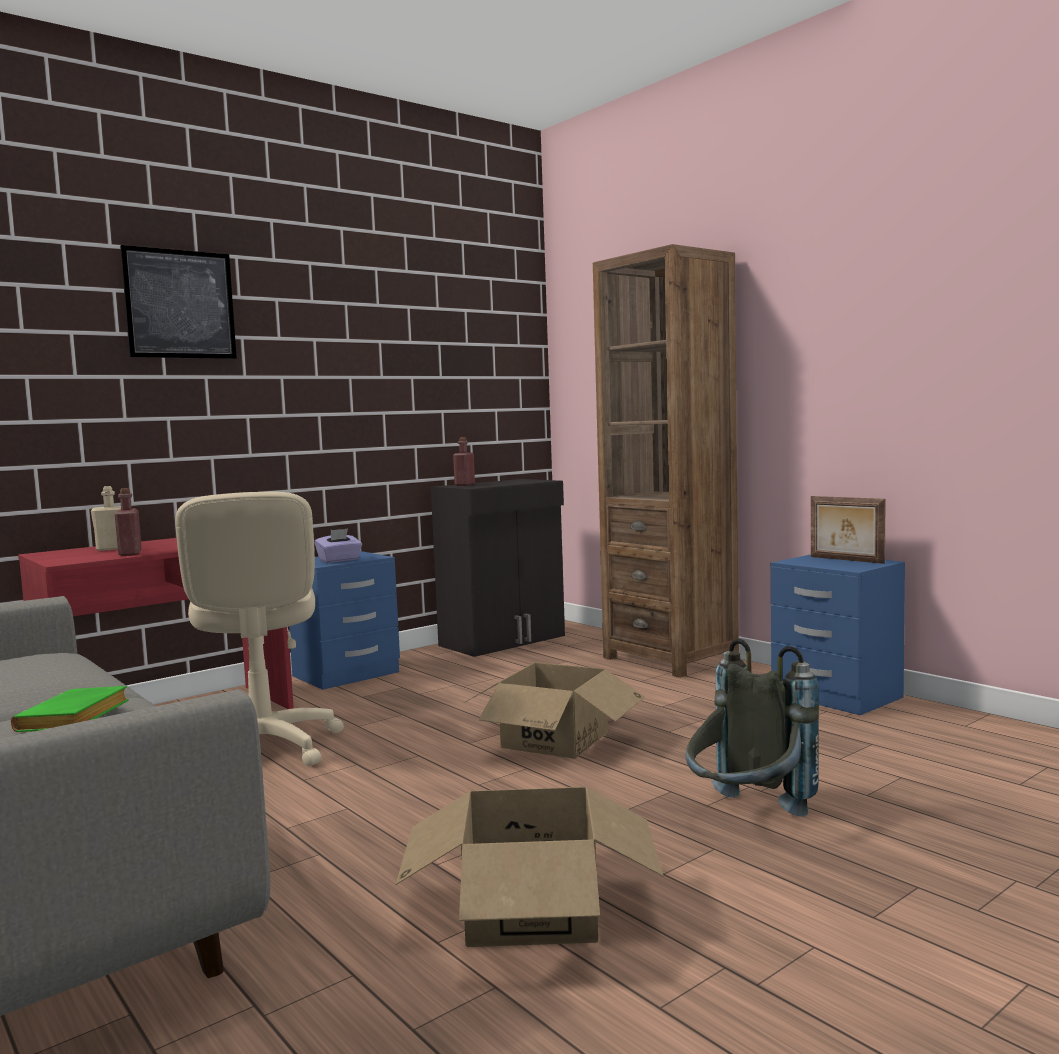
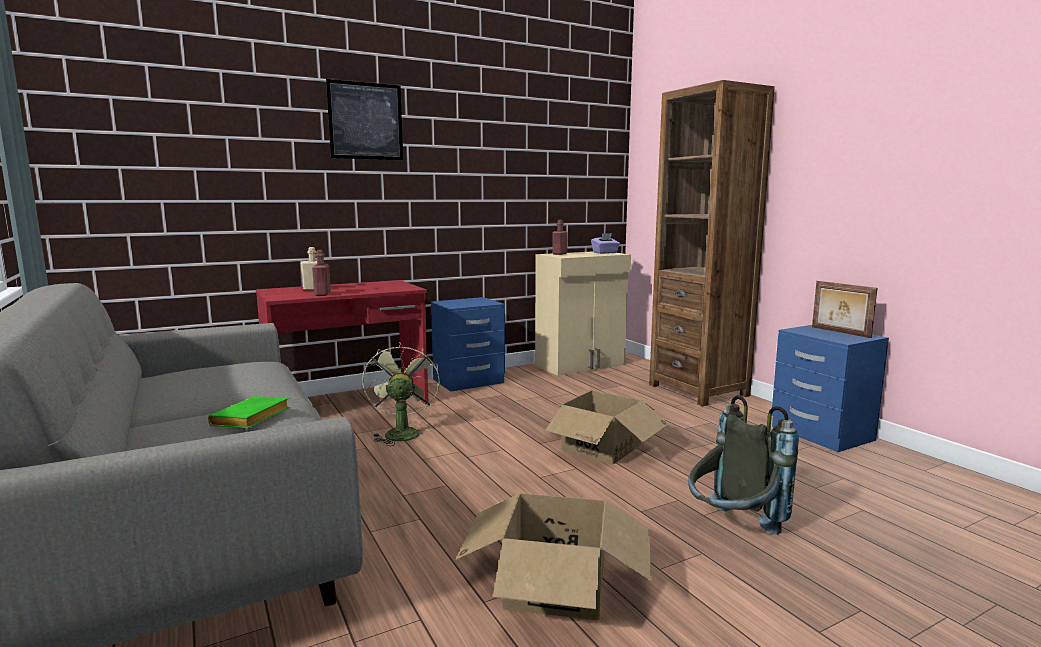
camera: 10 degrees right, 5 degrees up
beige office chair [175,492,344,766] -> green fan [362,342,440,446]
purple tissue box [314,528,362,563] -> purple tissue box moved to [591,233,620,254]
black cabinet [431,479,565,657] -> beige cabinet [535,251,631,376]

